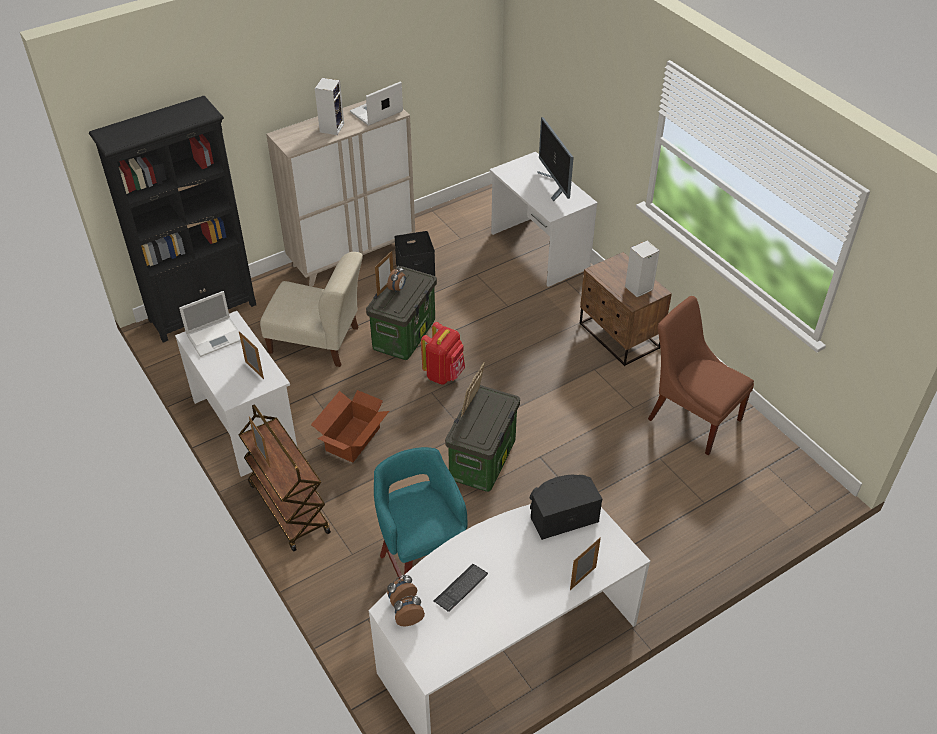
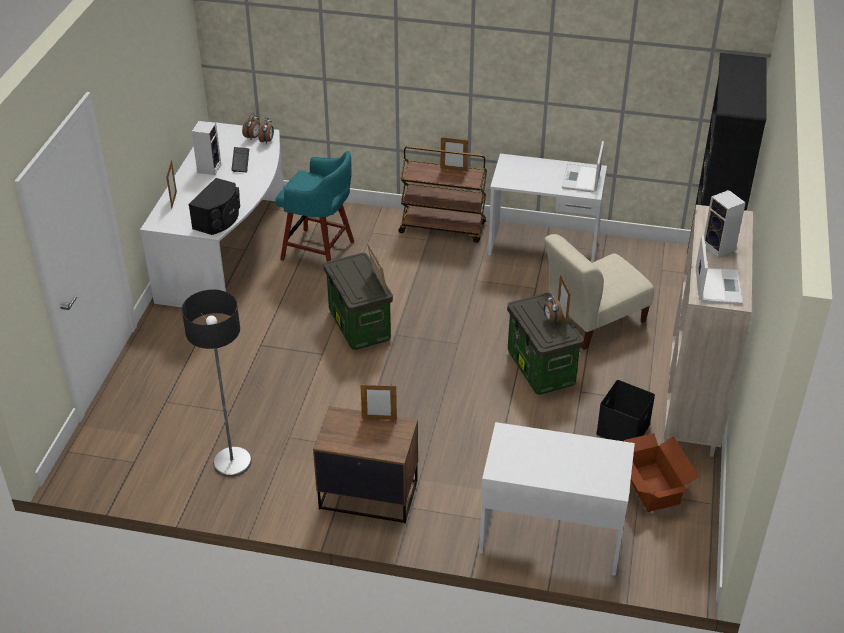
camera: 135 degrees right, 5 degrees down
picture frame [239,331,264,379] -> picture frame moved to [360,385,397,420]
cardboard box [311,390,389,462] -> cardboard box moved to [624,433,699,512]
red backpack [421,322,465,385] -> none
monitor [537,117,574,201] -> none
speaker [625,241,660,297] -> speaker moved to [191,121,221,175]
brown chair [648,296,754,455] -> floor lamp [182,289,252,477]

